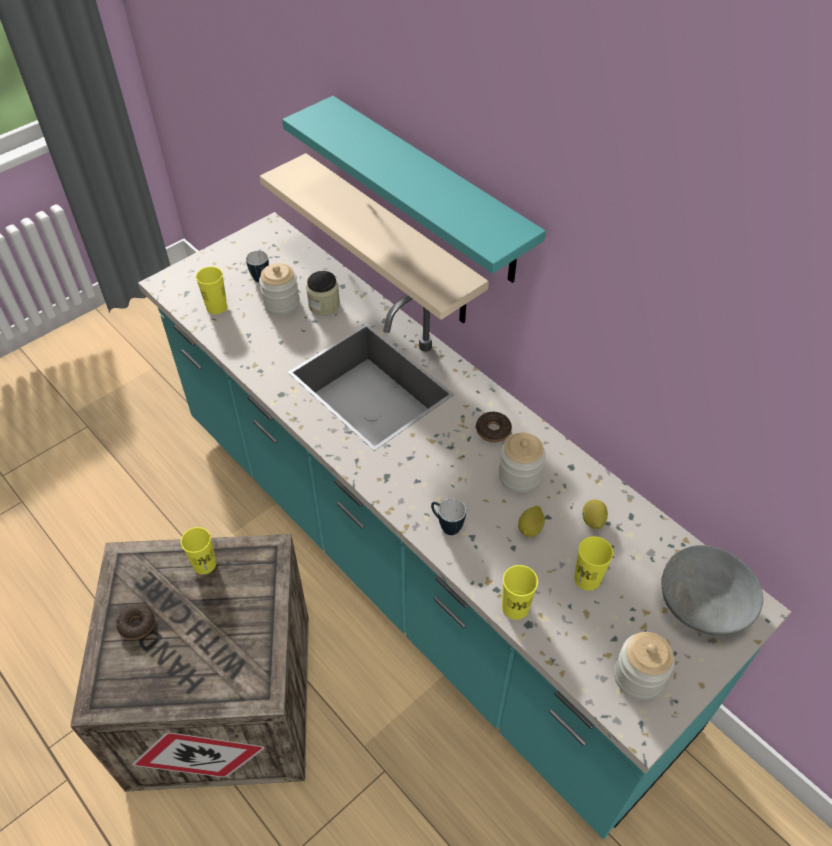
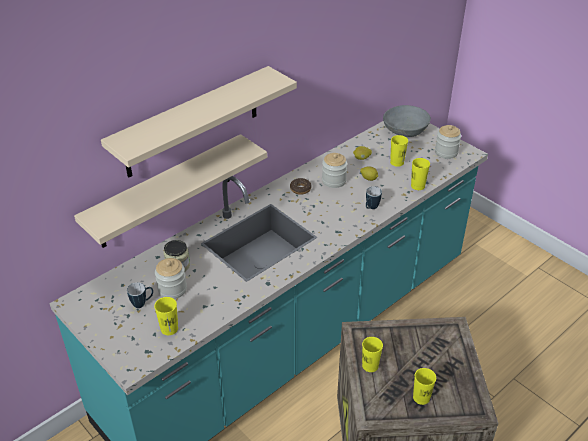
camera: 90 degrees left, 10 degrees down
donut [117,604,155,640] -> yellow cup [413,368,436,405]
turquoise shelf [282,96,546,283] -> beige shelf [101,66,297,178]

